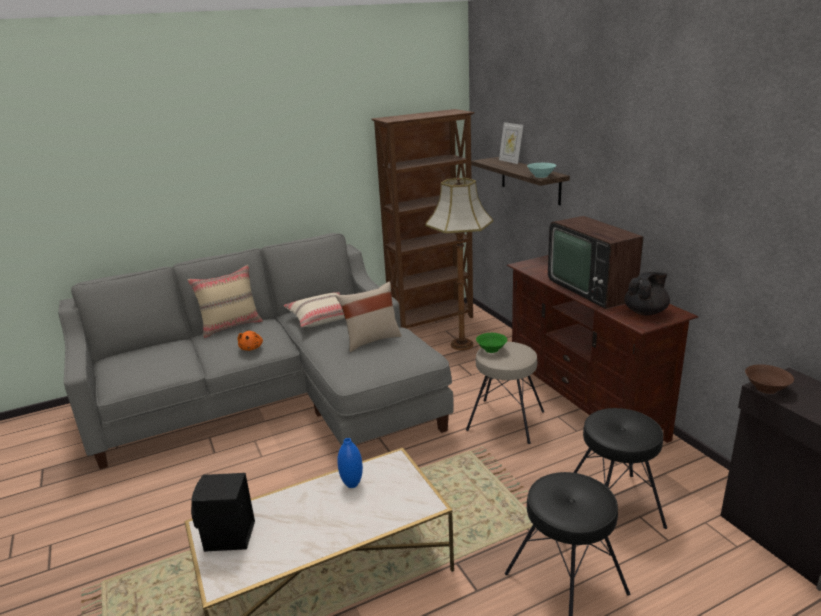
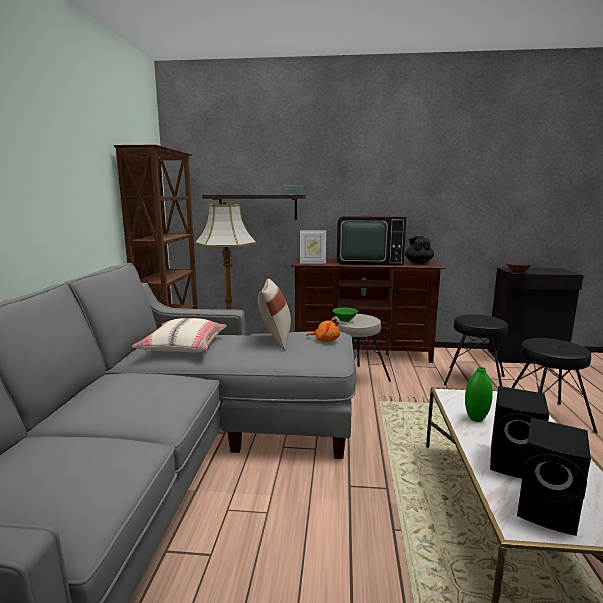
camera: 60 degrees left, 10 degrees down
beige pillow [188,265,263,338] -> none
orange plush toy [237,331,263,351] -> orange plush toy moved to [307,318,340,342]
blue vase [337,438,363,488] -> green vase [465,367,493,422]
picture frame [499,122,523,164] -> picture frame moved to [300,230,326,263]
none -> black speaker [490,386,549,478]

